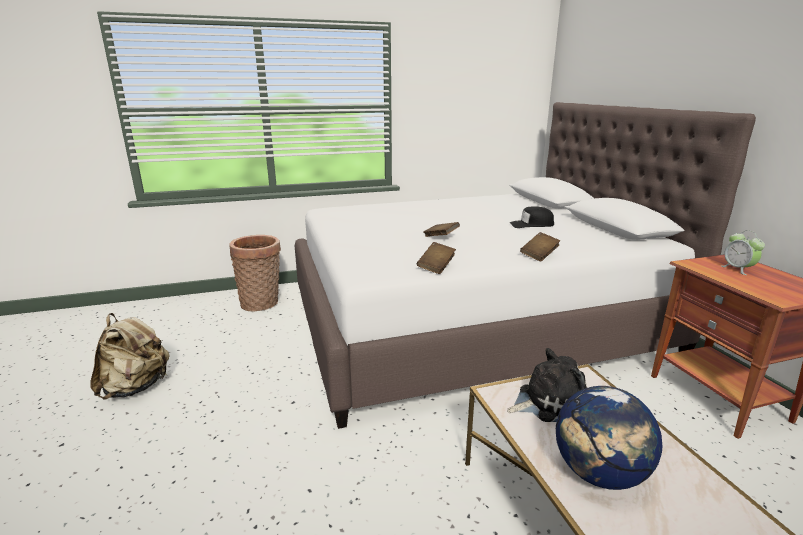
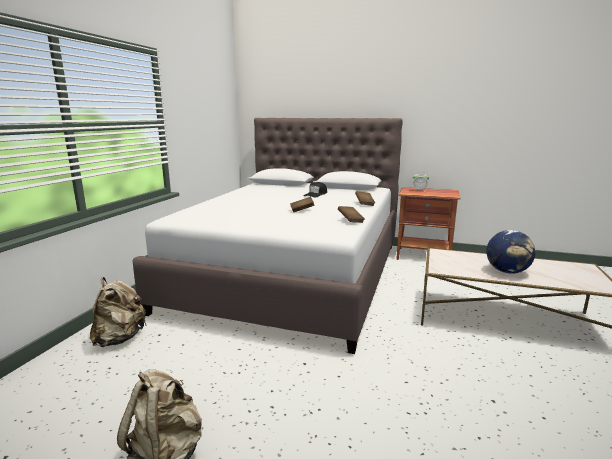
camera: 55 degrees left, 5 degrees down
basket [229,235,281,312] -> beige backpack [90,277,146,347]
plush toy [507,348,587,422] -> none

